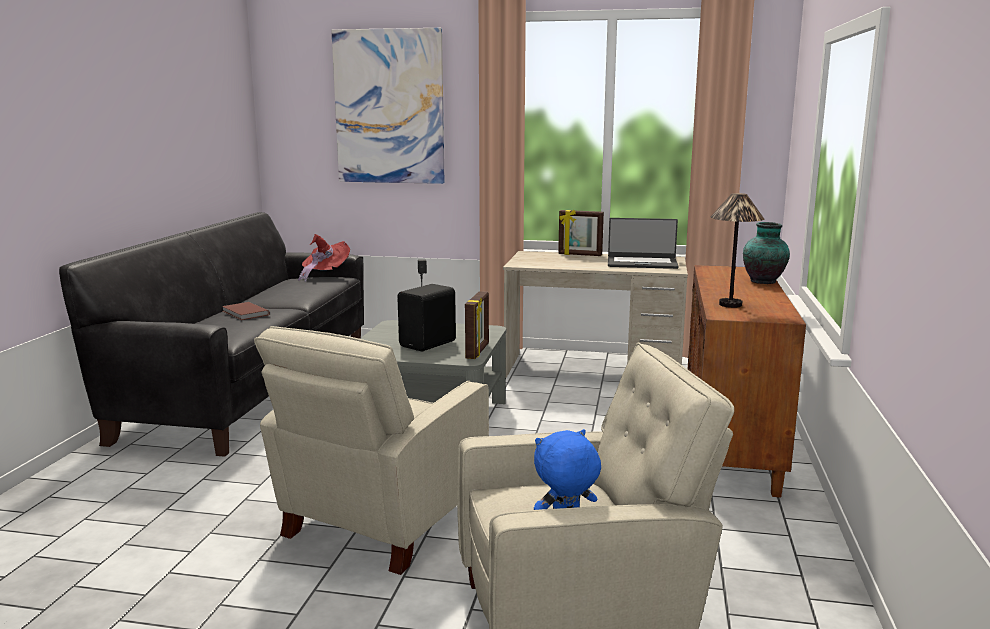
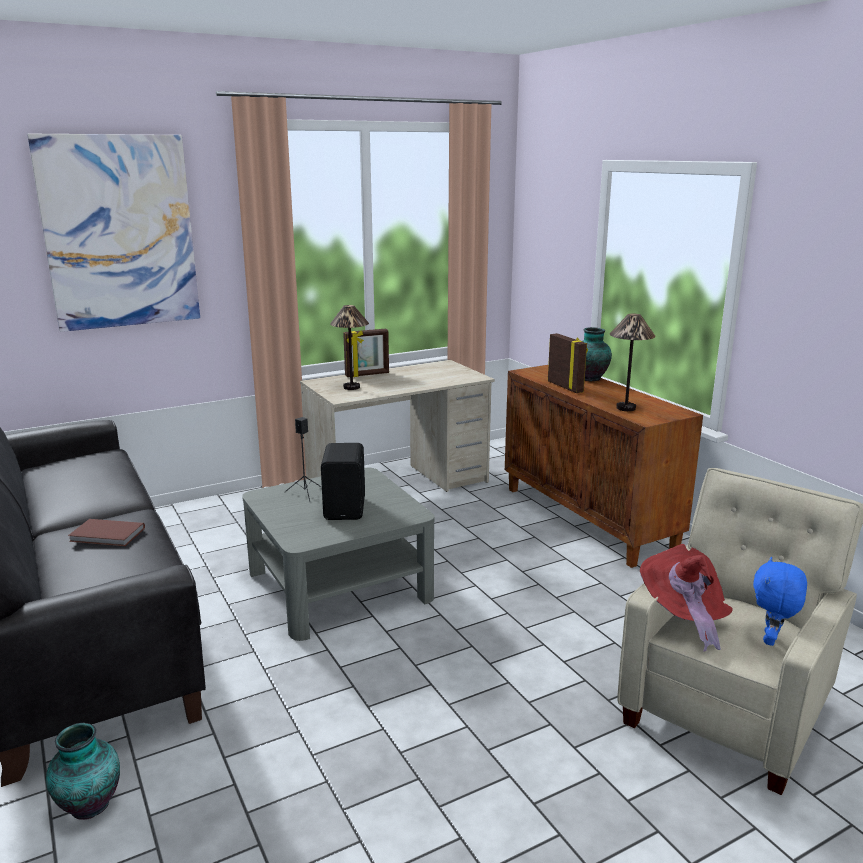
camera: 40 degrees left, 5 degrees up
beige armchair [254,326,489,575] -> none
red hat [298,234,350,282] -> red hat moved to [640,544,733,652]
picture frame [465,291,489,359] -> picture frame moved to [548,333,588,393]
laptop [608,218,679,269] -> none
none -> vase [46,723,120,820]
none -> table lamp [330,305,369,390]

